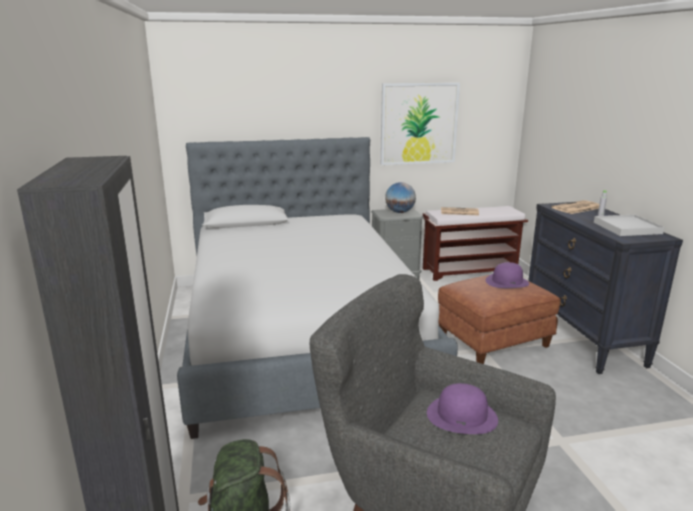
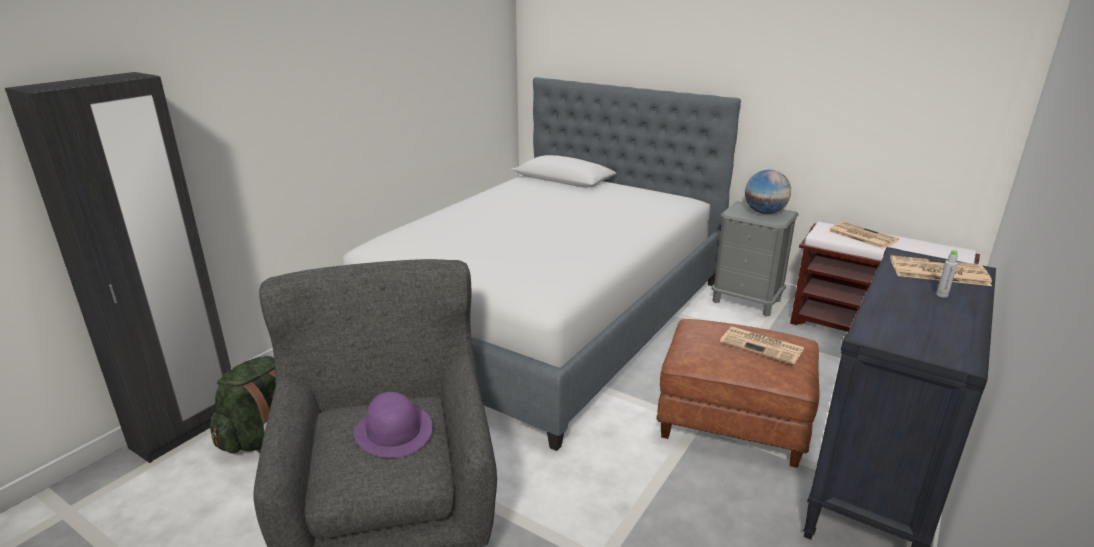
camera: 45 degrees right, 5 degrees up
picture [380,83,460,165] -> none
purple hat [485,262,529,288] -> newspaper [720,327,804,364]
white tray [594,215,665,236] -> none

